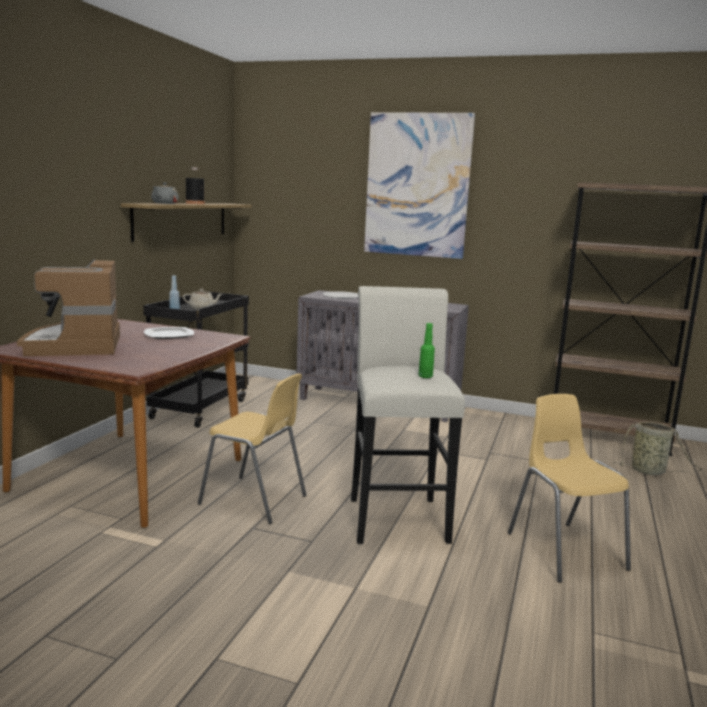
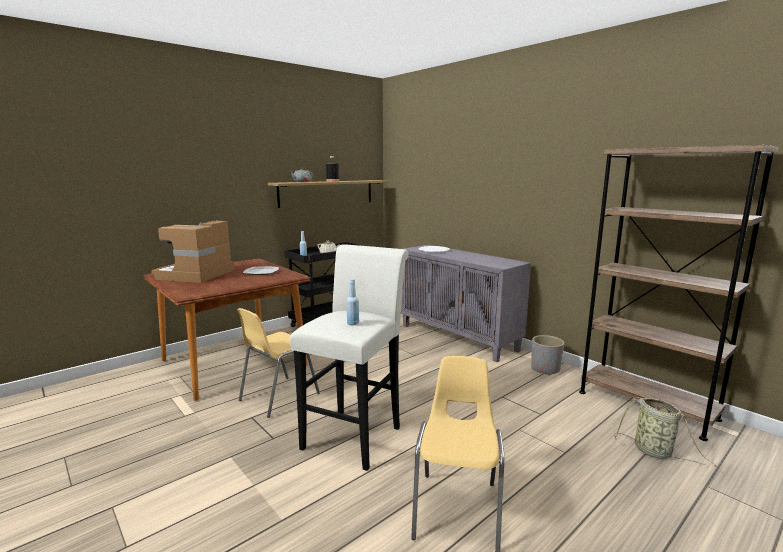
camera: 30 degrees right, 0 degrees up
yellow chair [198,373,307,524] -> yellow chair turned 75 degrees clockwise [237,308,320,418]
picture [364,112,475,259] -> none
green bottle [419,323,435,378] -> blue bottle [347,279,359,325]
none -> grey planter [531,335,564,375]

